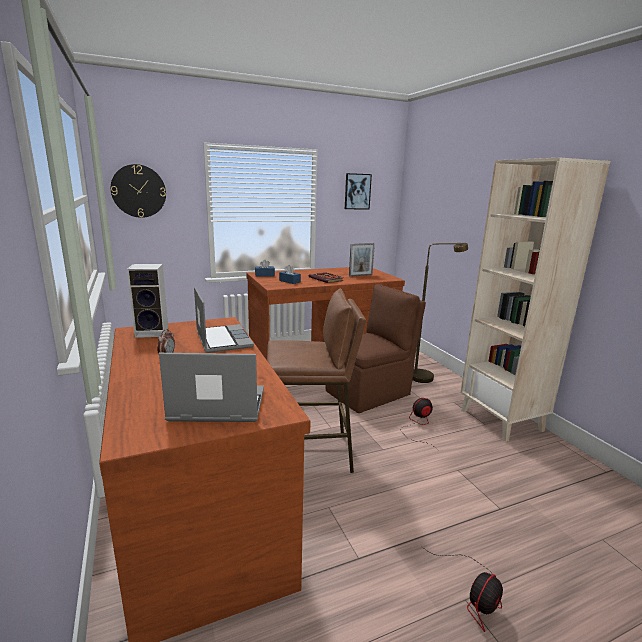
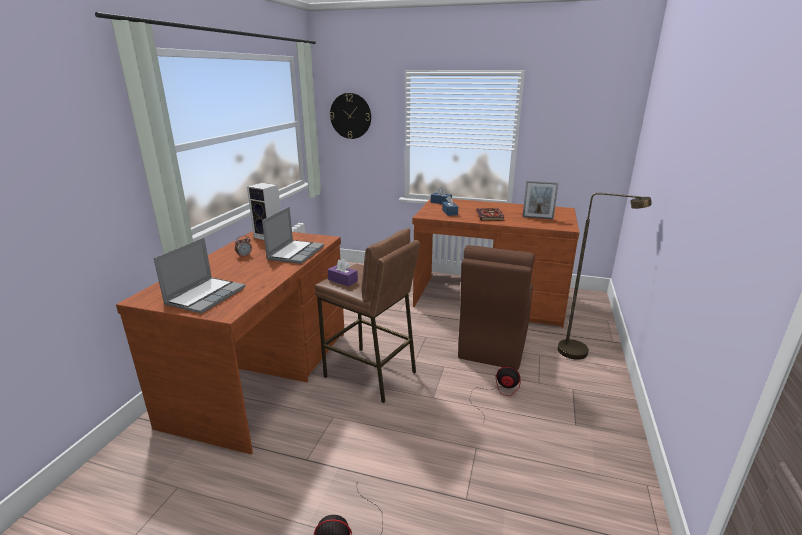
camera: 40 degrees right, 5 degrees up
laptop [159,353,264,422] -> laptop turned 75 degrees clockwise [153,238,245,314]
brown chair [325,284,426,413] -> brown chair turned 105 degrees clockwise [458,245,535,370]
picture [345,173,372,209] -> none
beige bookcase [460,158,610,442] -> none
none -> purple tissue box [328,259,358,287]

